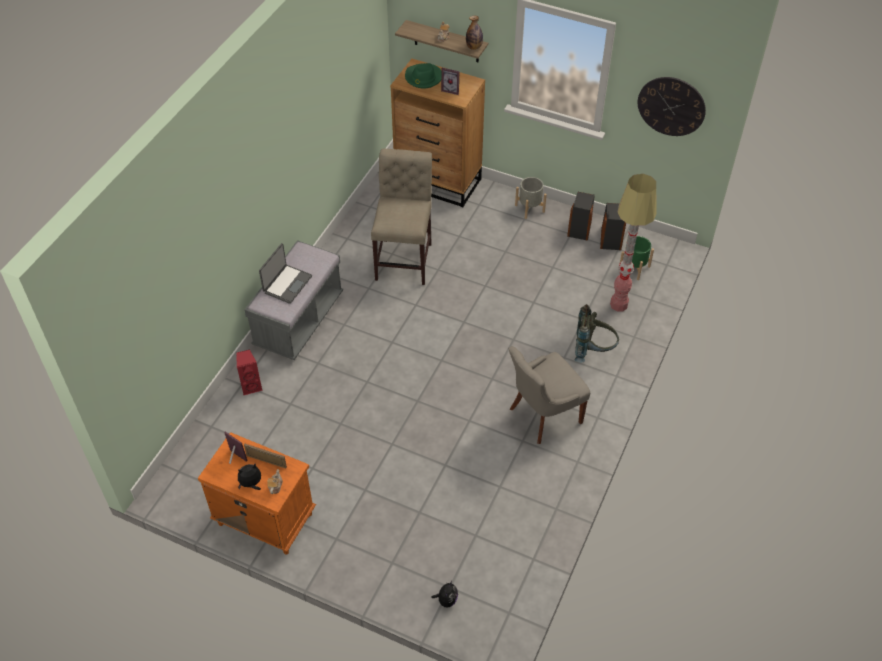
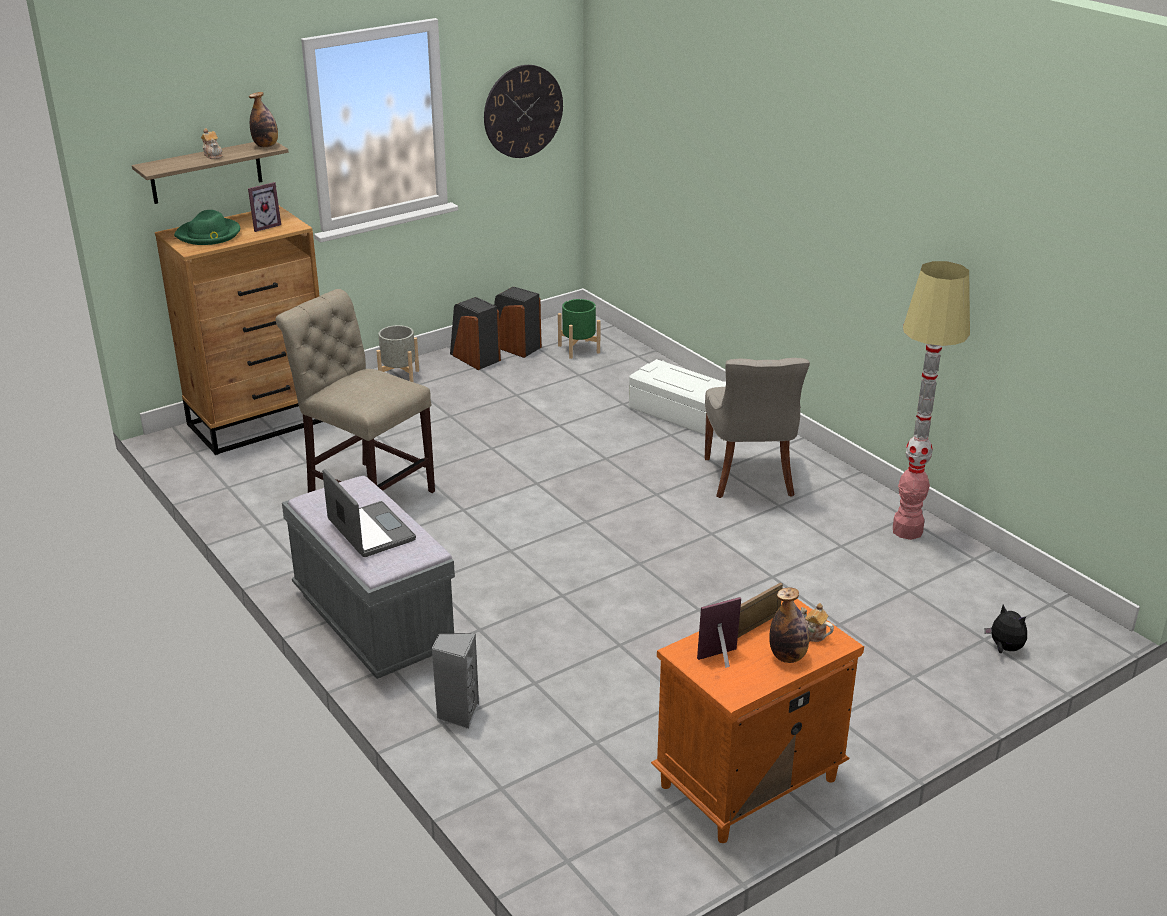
camera: 60 degrees left, 20 degrees down
red speaker [236,349,263,396] -> grey speaker [432,633,479,729]
plush toy [238,464,261,490] -> bottle [769,587,809,663]
grey backpack [575,304,619,363] -> white storage box [629,359,726,435]
floor lamp [610,174,657,312] -> floor lamp moved to [893,261,970,540]

